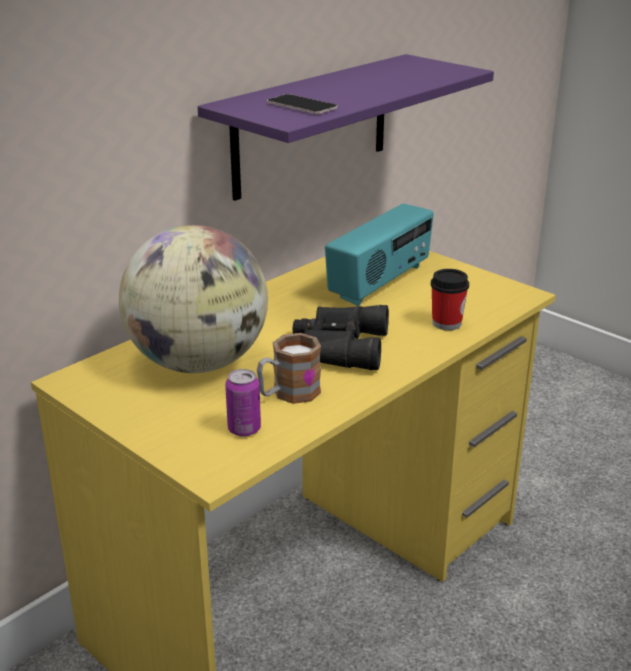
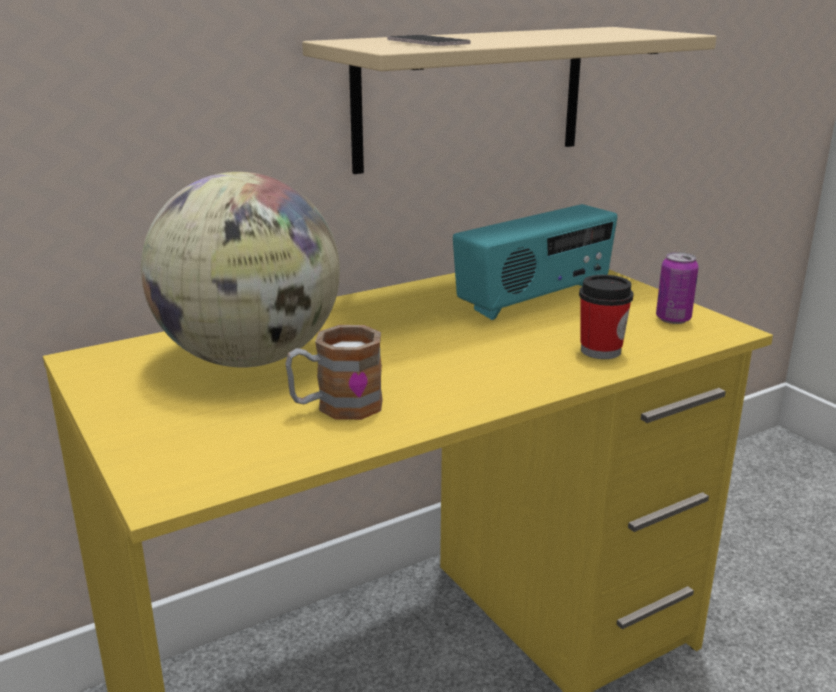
camera: 15 degrees right, 5 degrees down
purple shelf [198,54,494,201] -> beige shelf [302,27,717,174]
can [225,369,261,437] -> can moved to [656,252,699,324]
black binoculars [293,305,389,370] -> none

